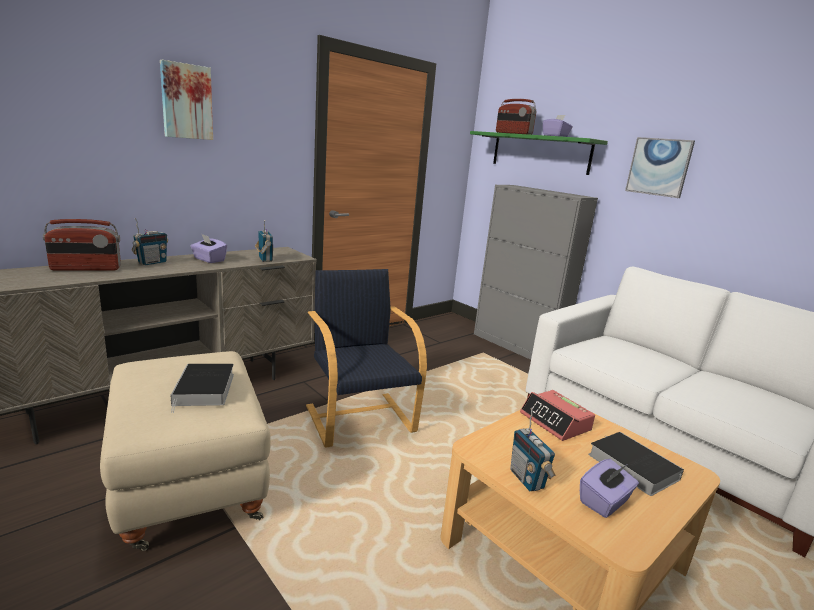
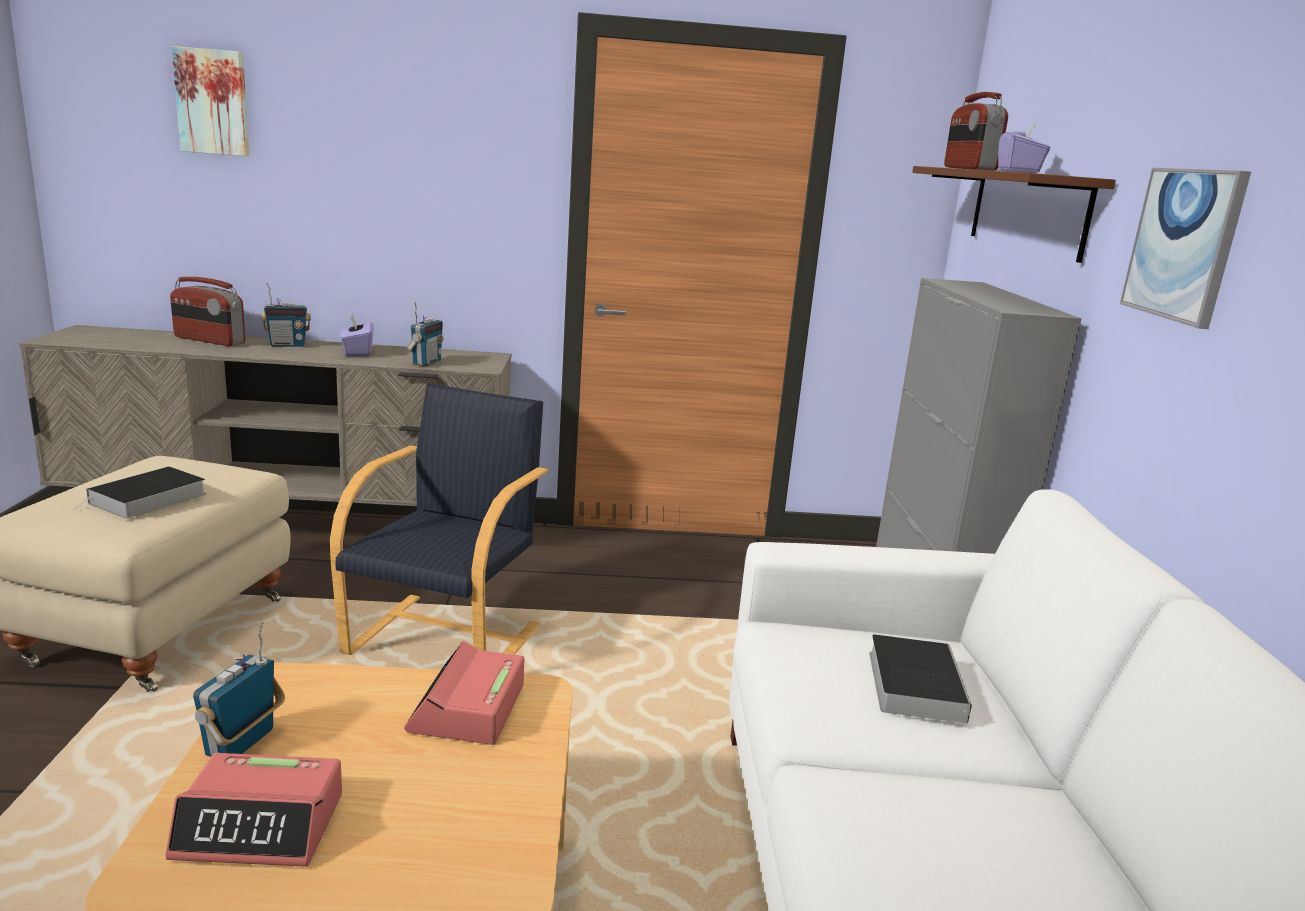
camera: 40 degrees right, 0 degrees up
picture [160,60,213,140] -> picture moved to [171,46,249,156]
green shelf [470,131,608,175] -> brown shelf [912,166,1116,263]
purple tissue box [580,459,639,518] -> alarm clock [166,753,342,867]
book [588,432,684,496] -> book moved to [869,634,972,723]

